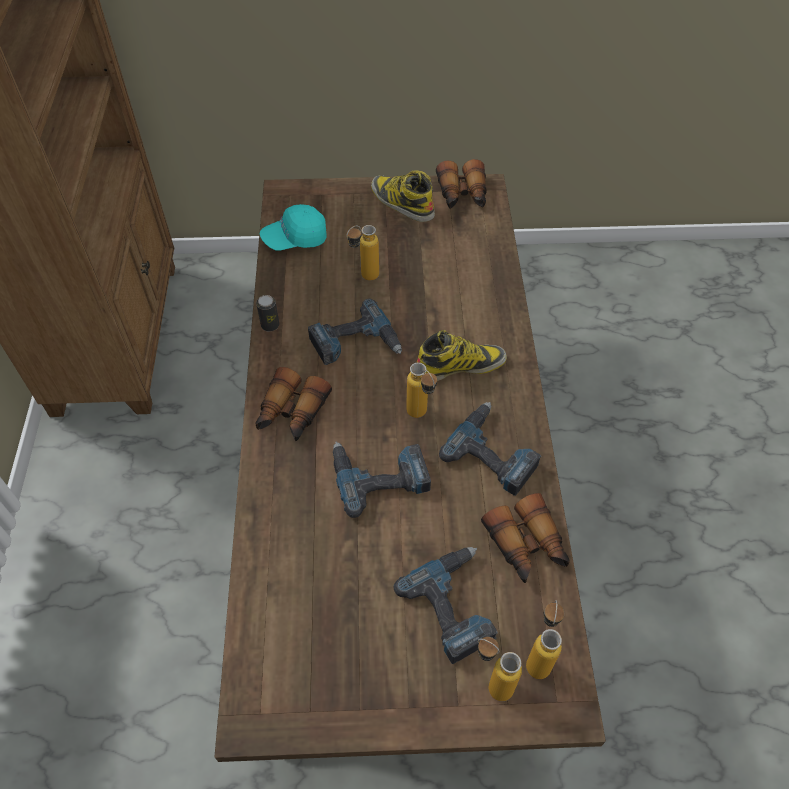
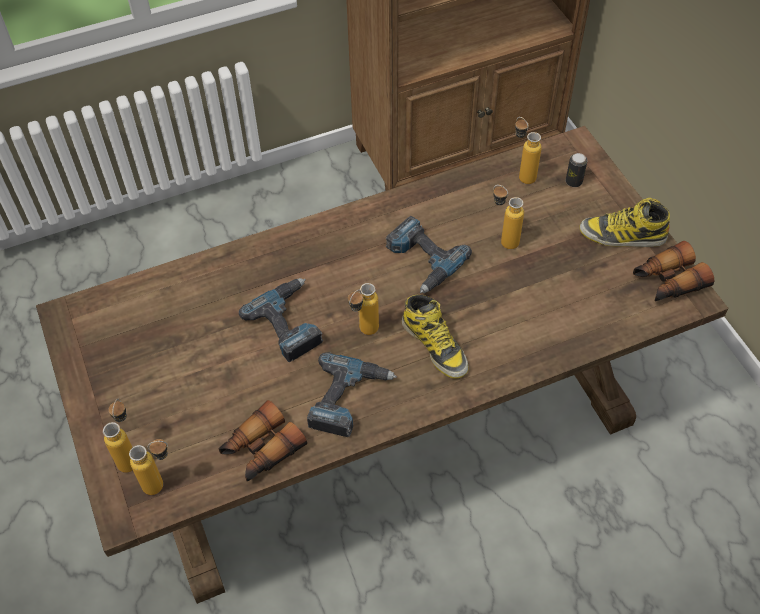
camera: 70 degrees right, 0 degrees up
binoculars [255,367,332,441] -> none
can [256,295,279,331] -> can moved to [566,153,588,187]
turquoise cap [260,204,327,250] -> bottle [515,117,542,184]
boot [371,170,435,222] -> boot turned 105 degrees counterclockwise [579,198,670,247]
power drill [394,547,498,664] -> none

